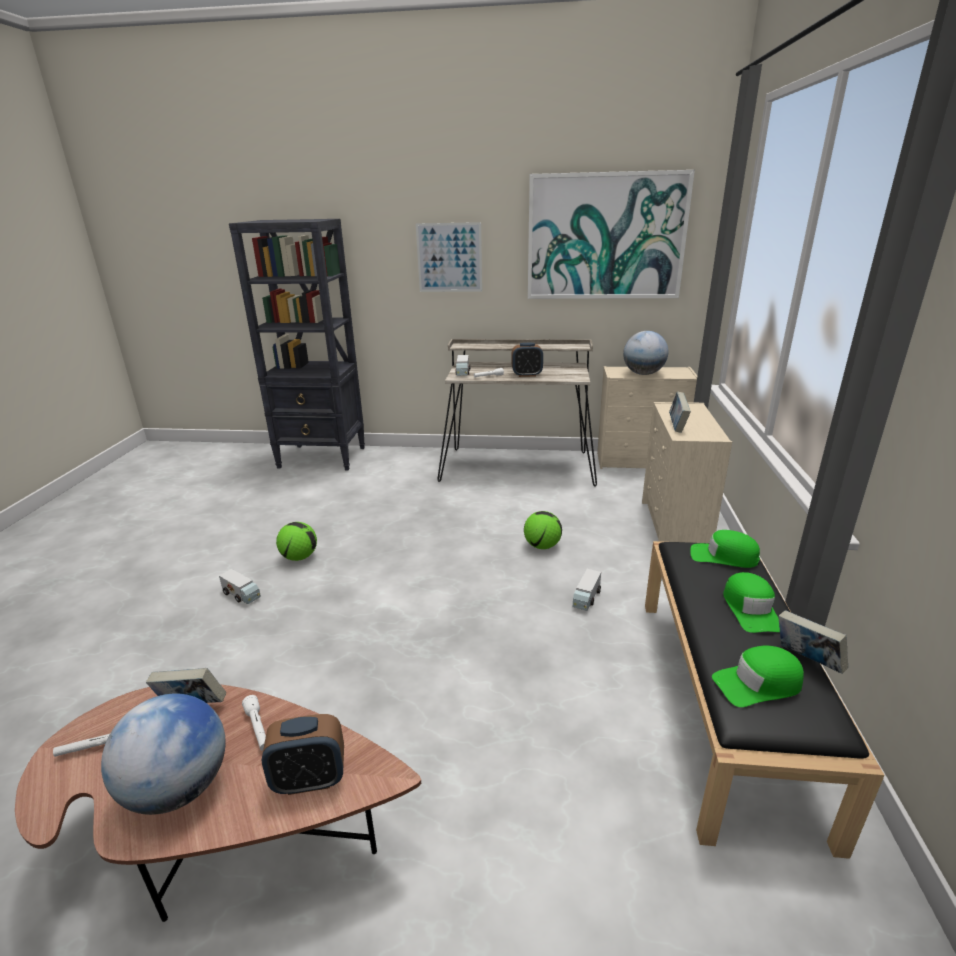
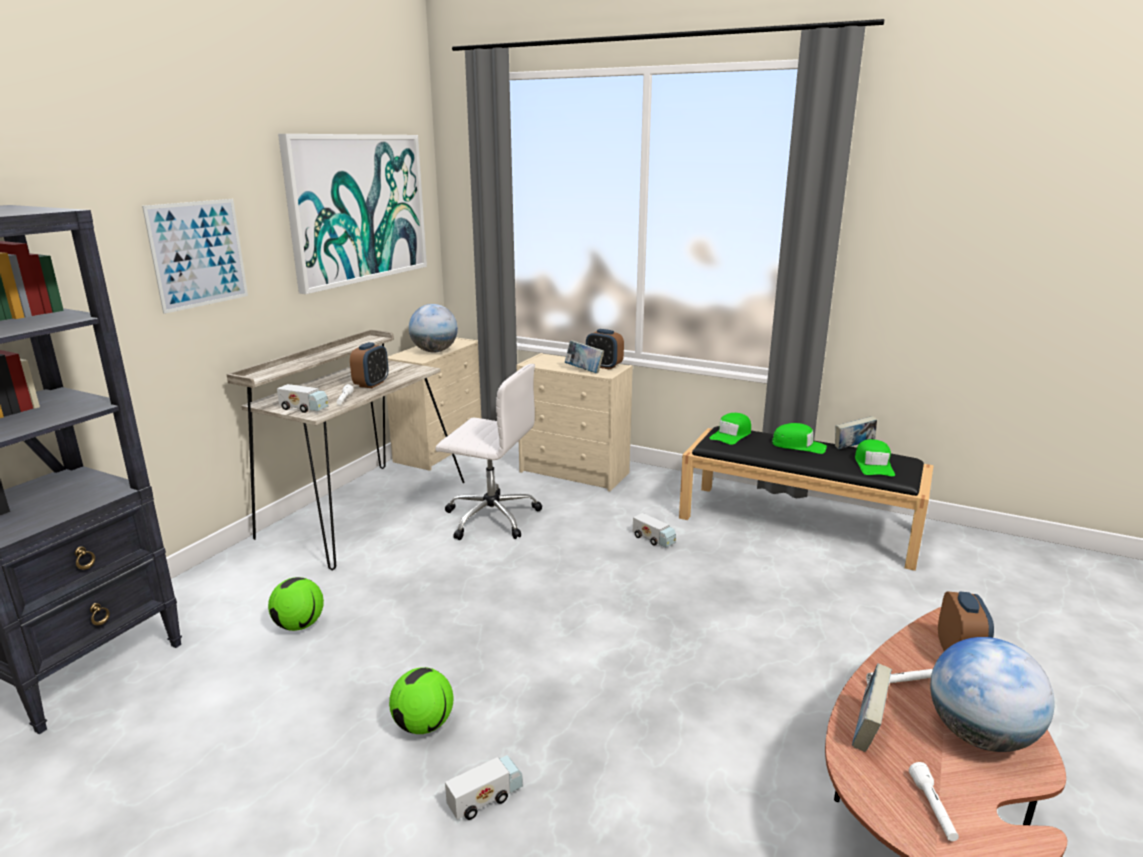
camera: 70 degrees left, 5 degrees down
football [524,511,562,549] -> football moved to [268,577,324,631]
none -> white office chair [436,364,542,540]
none -> alarm clock [586,329,624,370]

